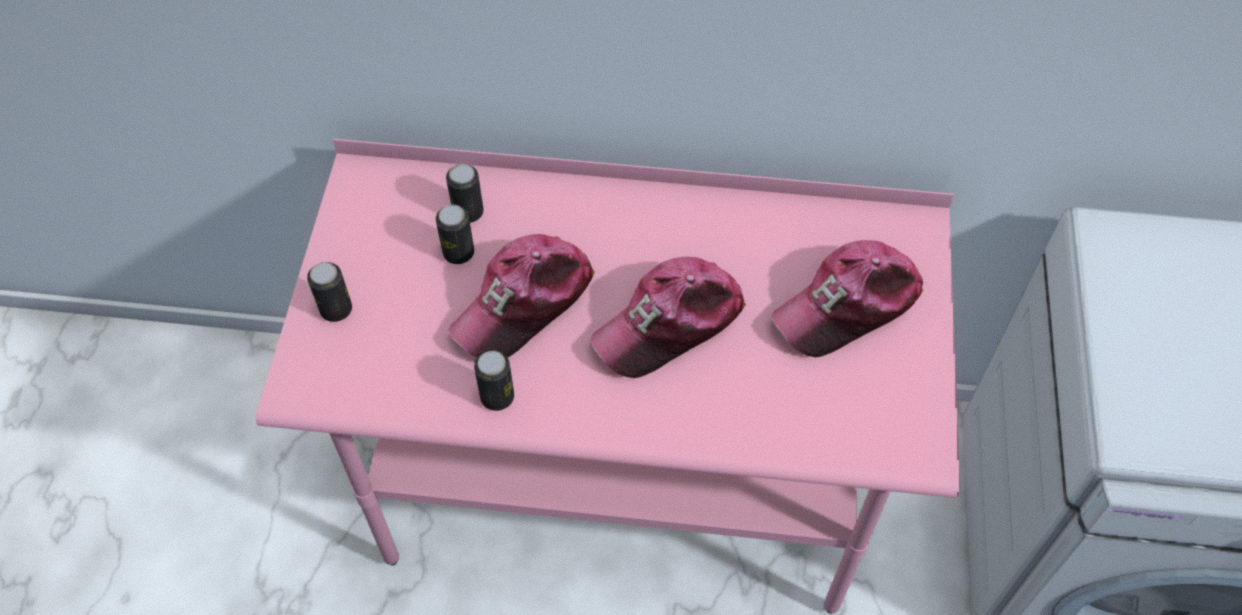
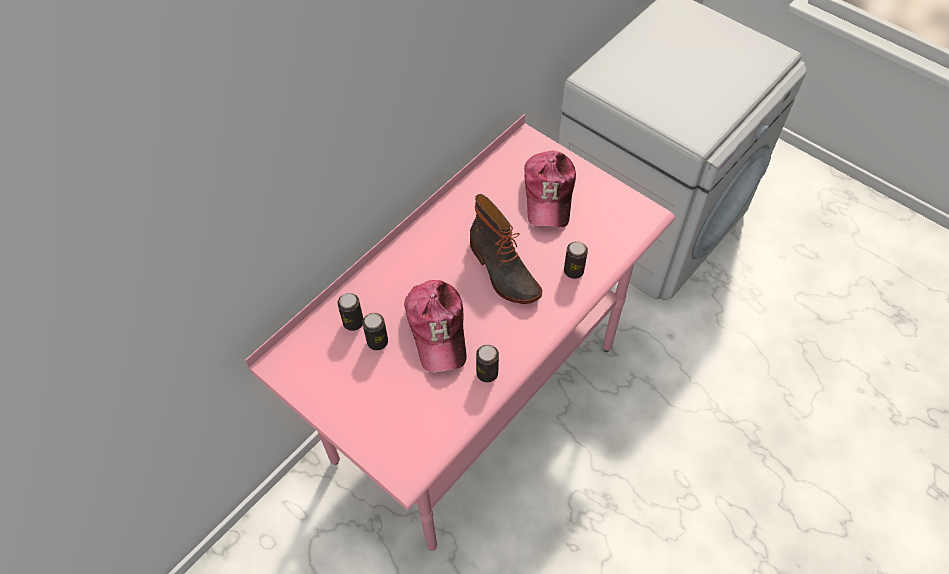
camera: 55 degrees left, 0 degrees up
can [307,262,352,322] -> can moved to [564,241,588,279]
cap [590,257,746,378] -> boot [470,194,542,304]

